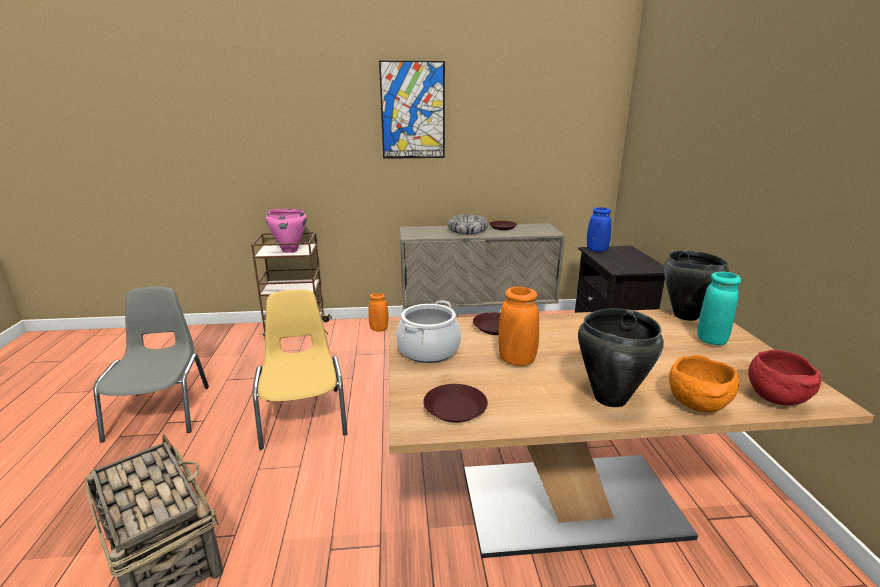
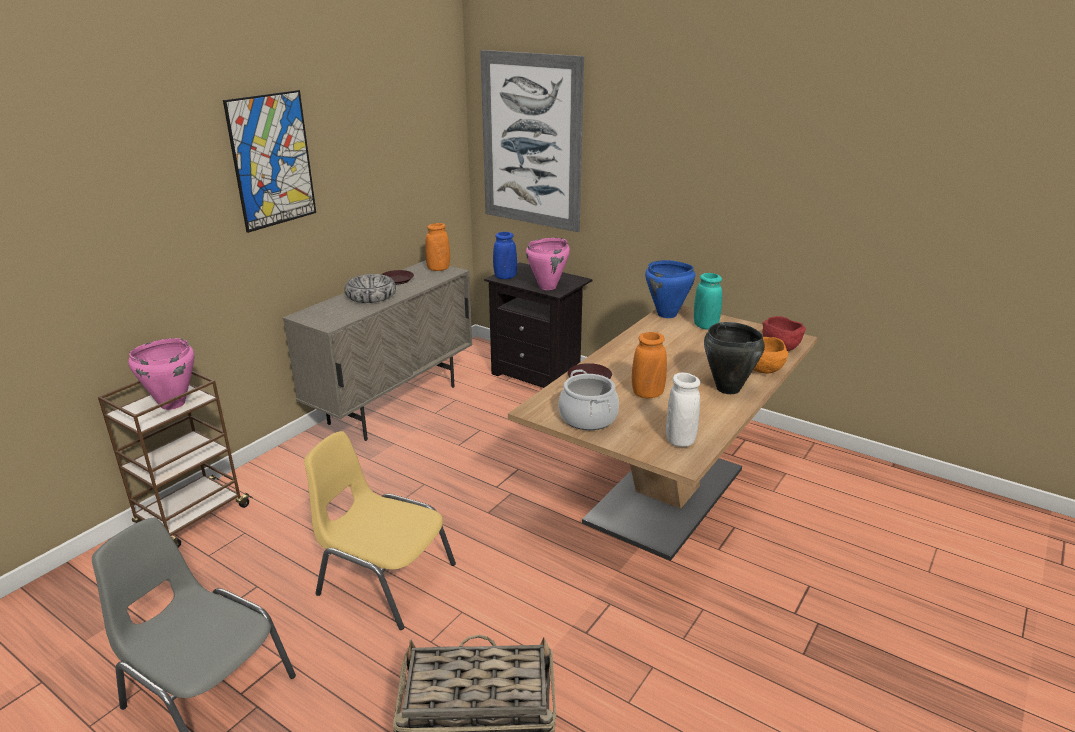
camera: 50 degrees left, 5 degrees up
orange vase [368,293,388,332] -> orange vase moved to [425,223,450,271]
brown plate [423,384,488,423] -> white vase [666,373,700,447]
black cooking pot [664,250,729,321] -> blue cooking pot [645,260,696,318]
none -> picture [480,50,584,232]
none -> pink cooking pot [526,238,570,290]

